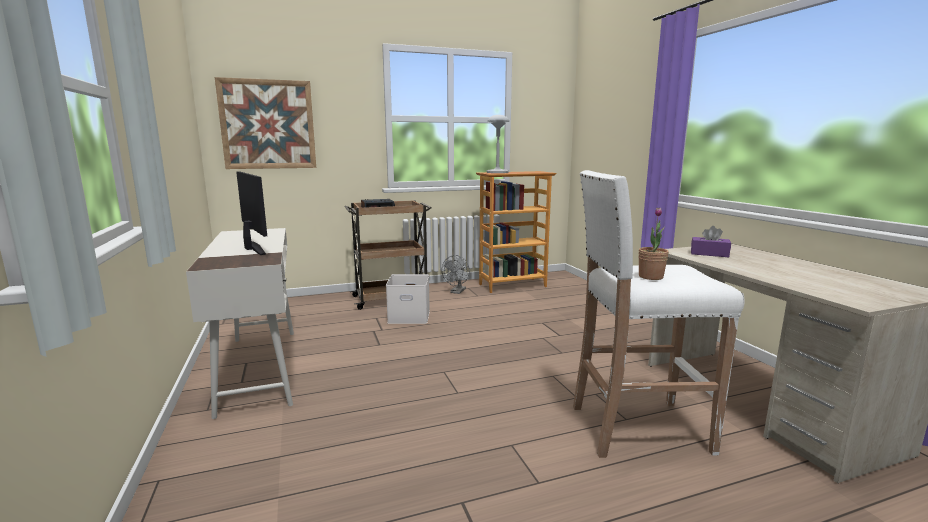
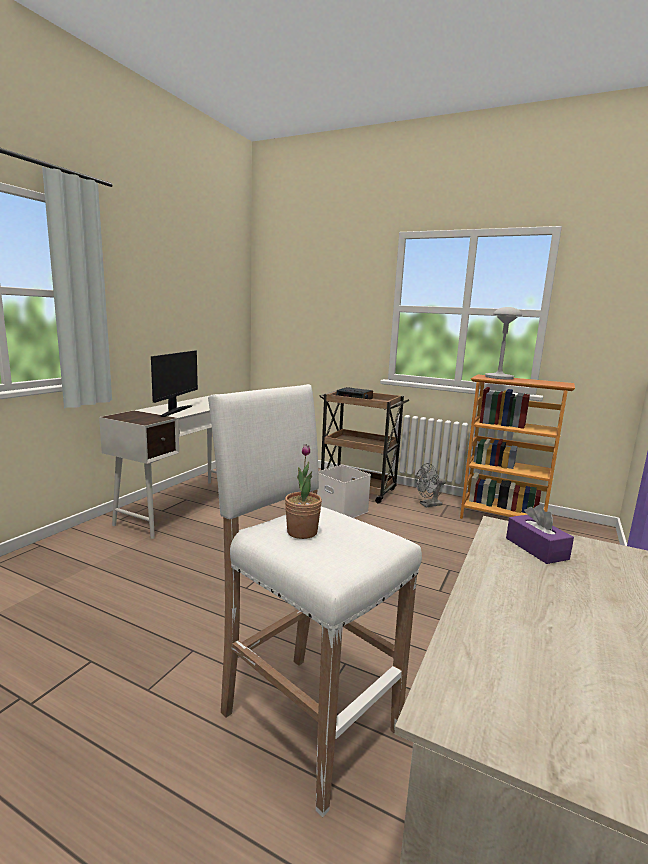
camera: 45 degrees right, 0 degrees up
picture [215,77,316,169] -> none

